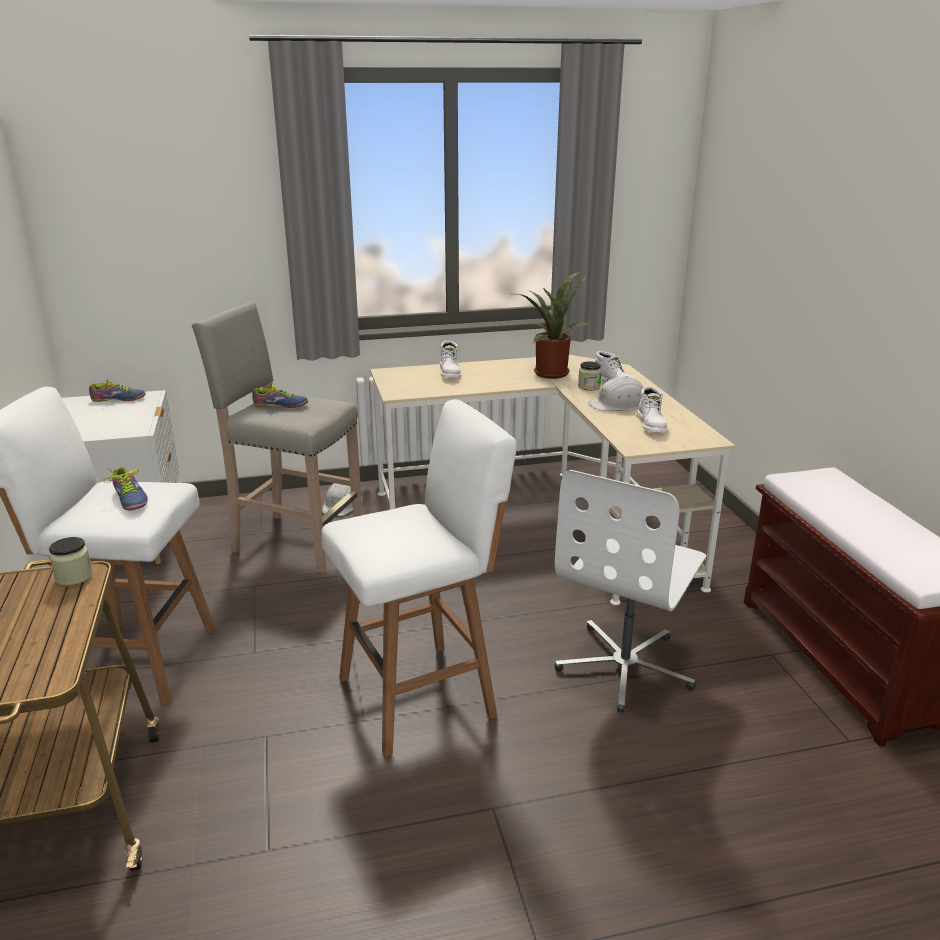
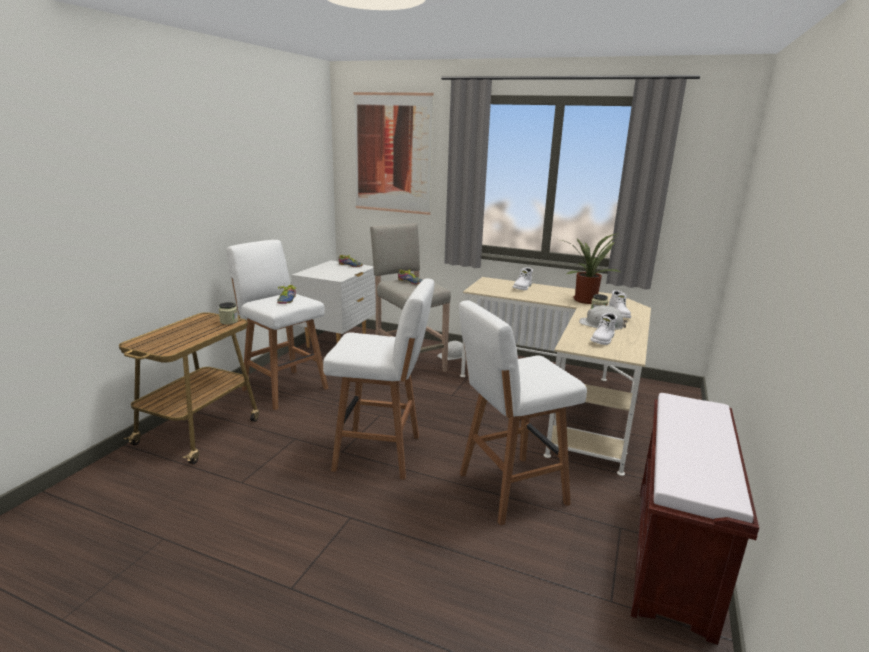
camera: 35 degrees right, 5 degrees down
white office chair [555,470,706,713] -> white stool [459,300,587,526]
none -> picture [353,92,434,215]

